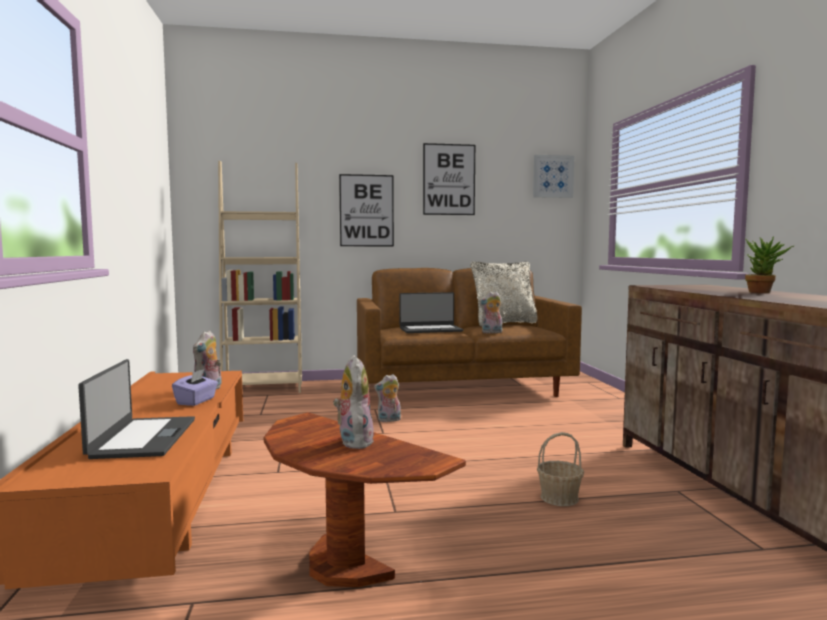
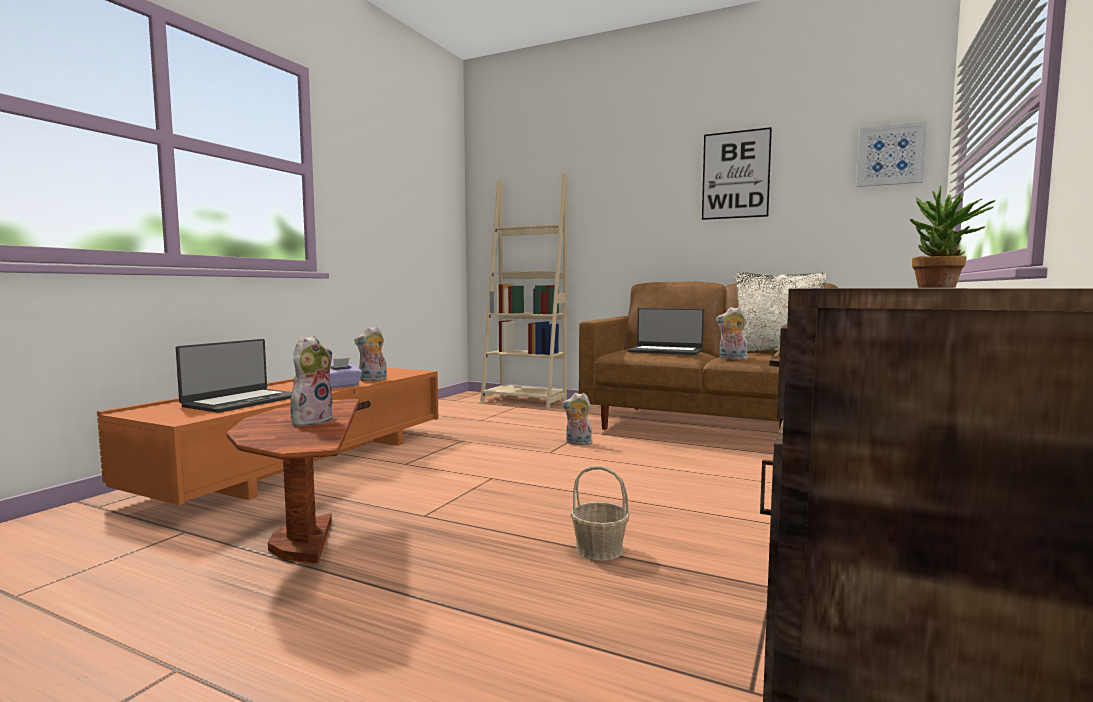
camera: 35 degrees right, 0 degrees up
picture [339,174,394,246] -> none

